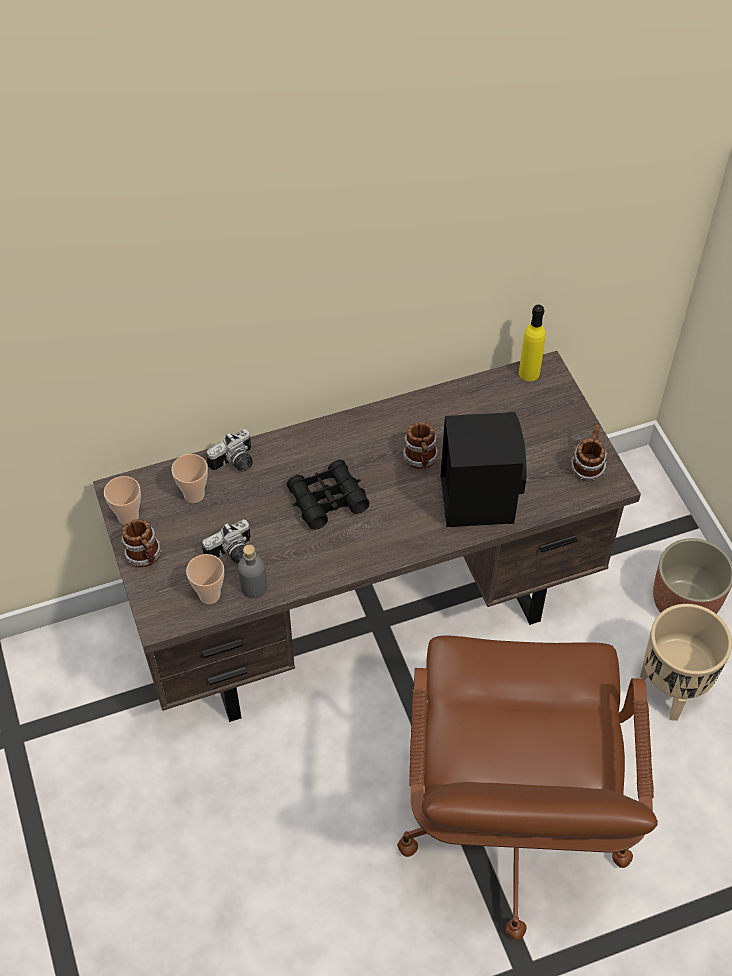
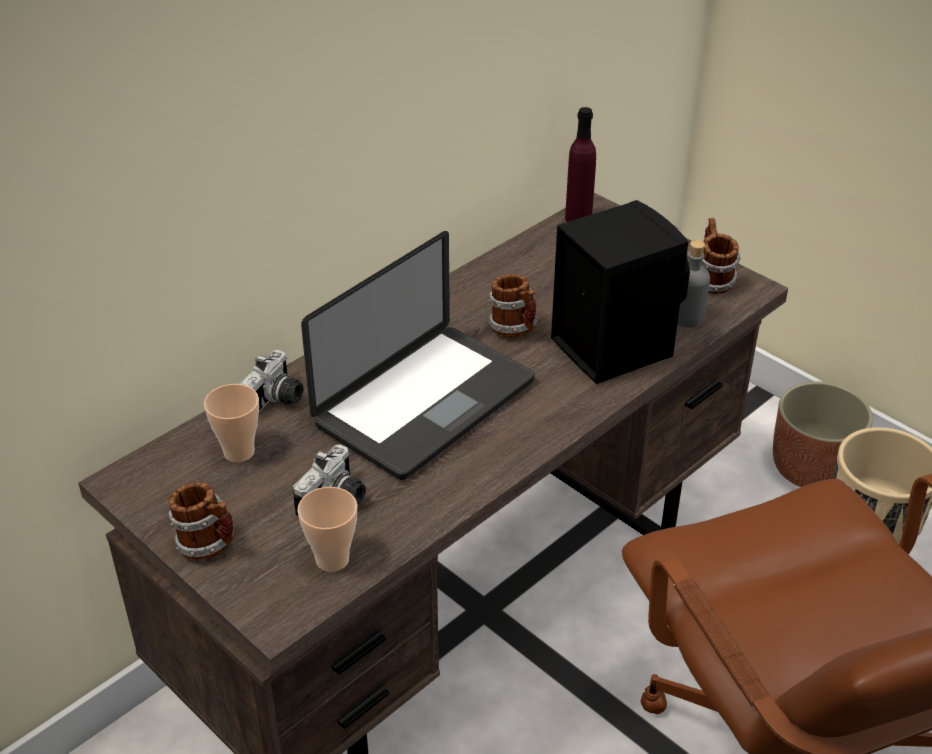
camera: 25 degrees left, 15 degrees down
cup [104,476,141,525] -> none
grey bottle [238,545,267,599] -> grey bottle moved to [677,240,710,327]
black binoculars [287,460,370,530] -> laptop [301,231,535,480]
yellow bottle [519,305,546,381] -> purple bottle [565,107,596,222]

